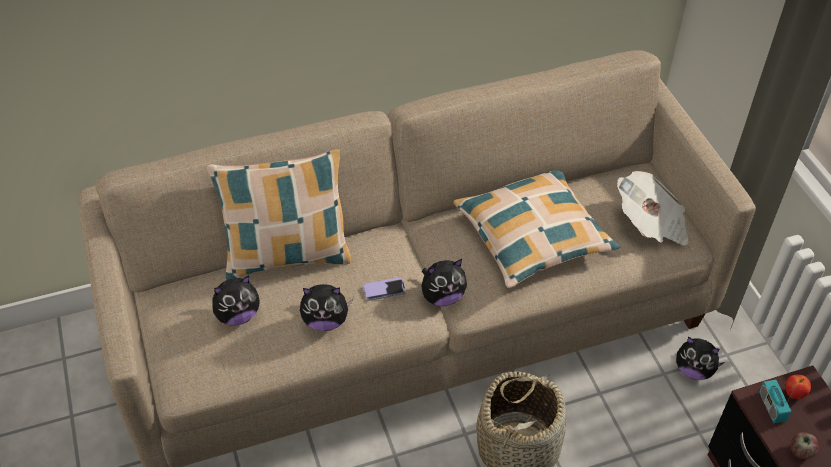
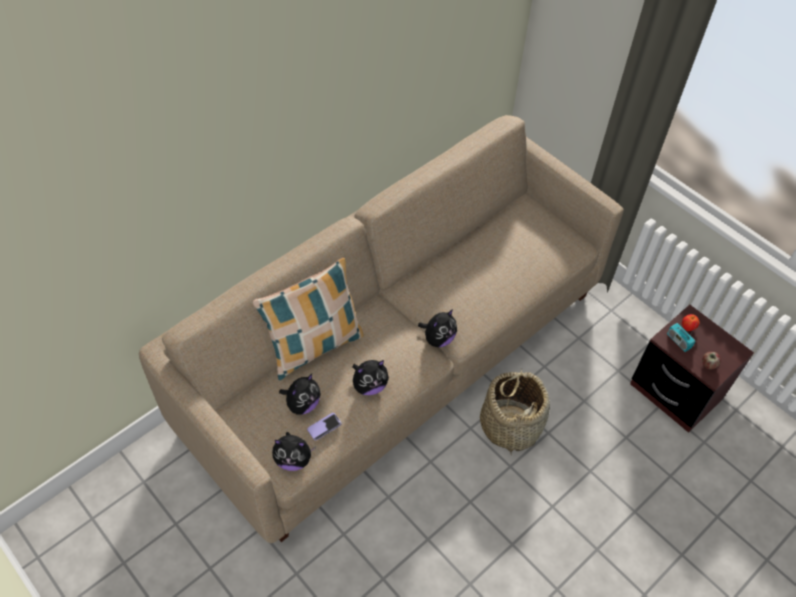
camera: 25 degrees left, 5 degrees up
phone [364,277,406,301] -> phone moved to [307,413,341,440]
pillow [454,170,620,288] -> none
newspaper [617,171,688,245] -> none
plush toy [676,337,724,380] -> plush toy moved to [272,432,316,471]

